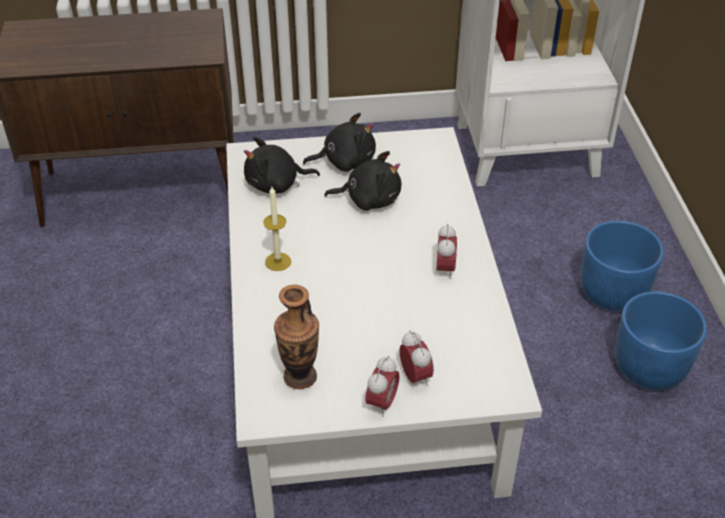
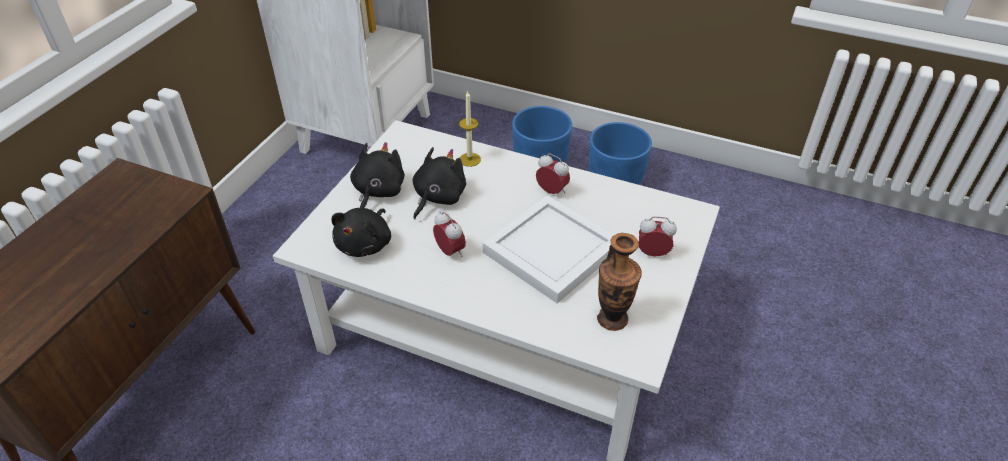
camera: 60 degrees left, 0 degrees up
candle [263,187,291,271] -> candle moved to [459,90,481,167]
alarm clock [365,356,400,417] -> alarm clock moved to [433,212,466,257]
none -> white tray [483,196,614,303]

